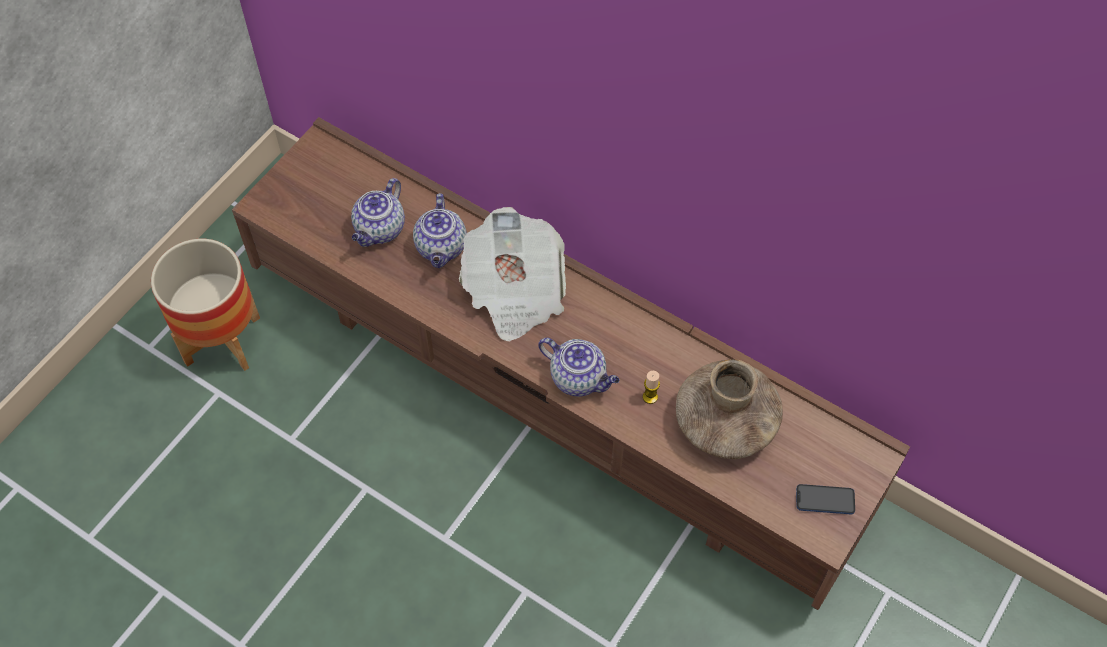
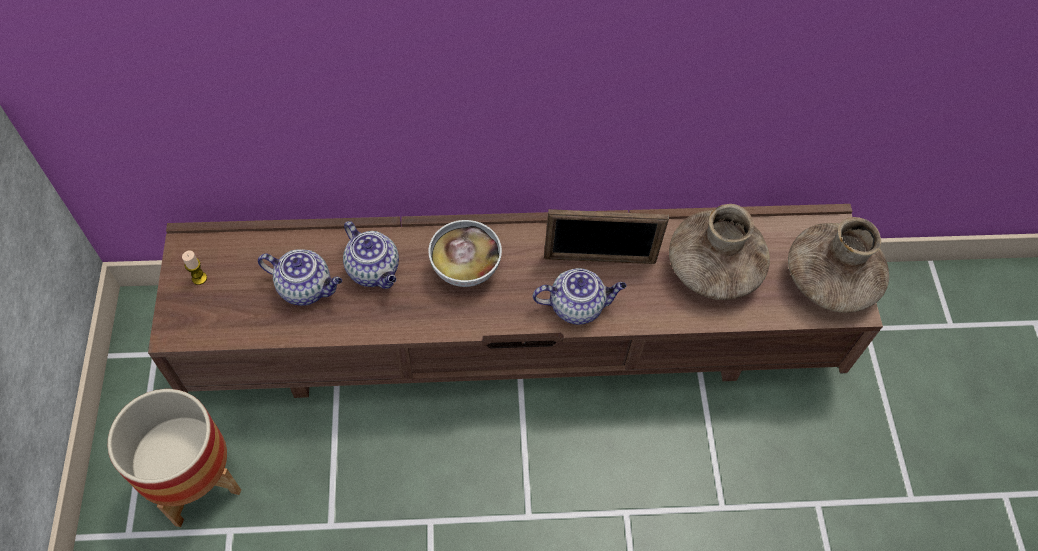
camera: 40 degrees left, 0 degrees up
teapot [351,178,405,247] -> teapot turned 60 degrees counterclockwise [258,249,342,306]
newspaper [459,207,566,342] -> bowl [428,220,502,287]
candle [643,371,660,404] -> candle moved to [182,250,207,285]
phone [796,484,855,515] -> brown vase [788,217,889,313]
none -> picture frame [544,209,669,264]

